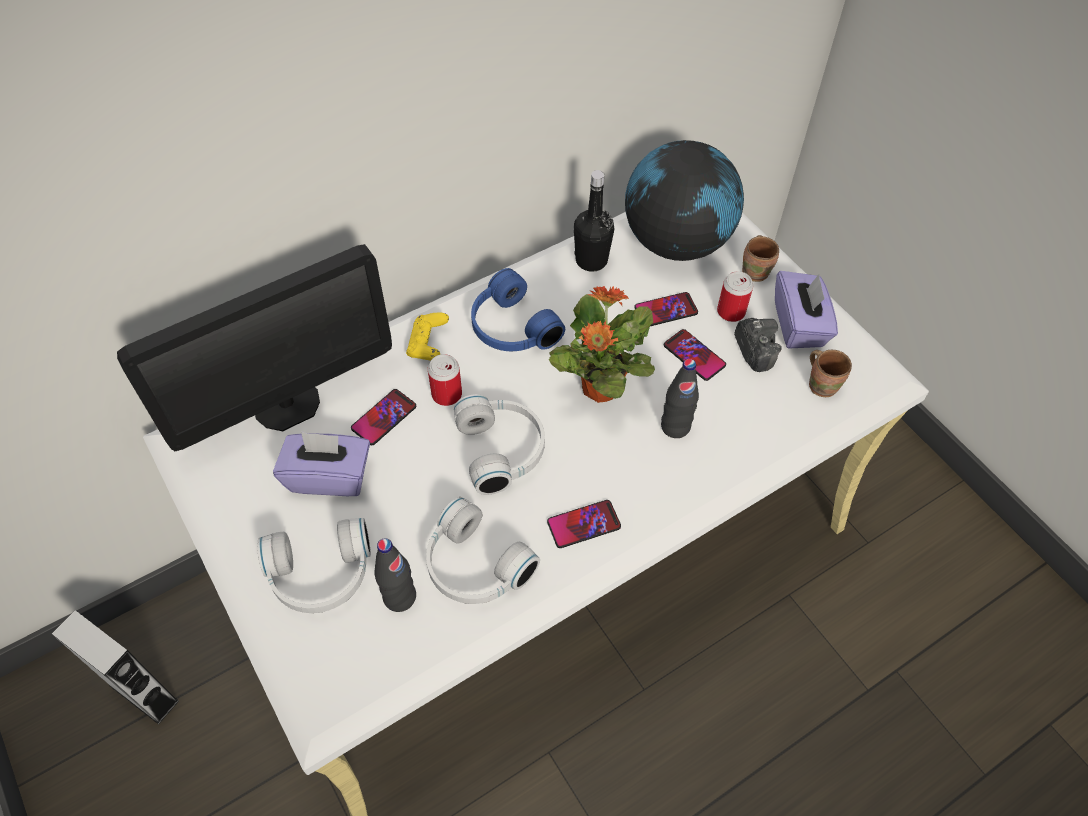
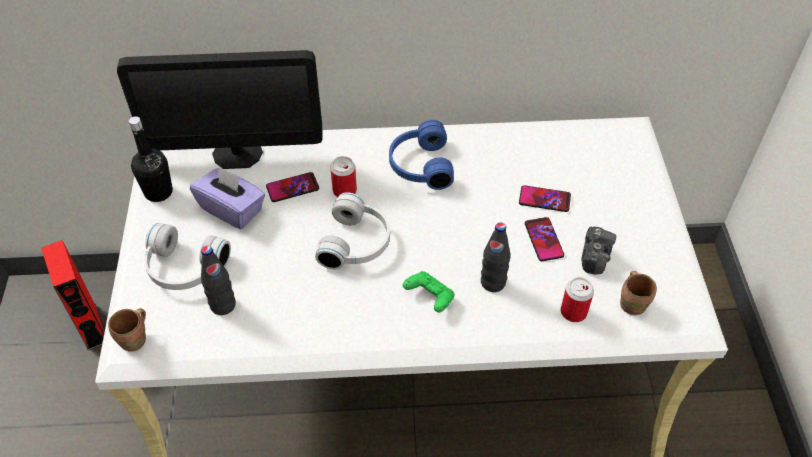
camera: 30 degrees right, 5 degrees down
grey speaker [52,610,179,724] -> red speaker [41,240,105,350]
yellow game controller [406,313,449,361] -> none
white headphones [426,497,540,604] -> none
phone [547,500,621,548] -> none
potted plant [549,286,655,403] -> none
black bottle [574,170,614,272] -> black bottle moved to [129,116,173,202]
globe [625,140,744,261] -> none
can [717,271,753,322] -> can moved to [561,277,594,322]
brown mug [742,235,779,282] -> brown mug moved to [108,308,146,352]
purple tissue box [775,271,838,349] -> none
none -> green game controller [403,271,455,312]

